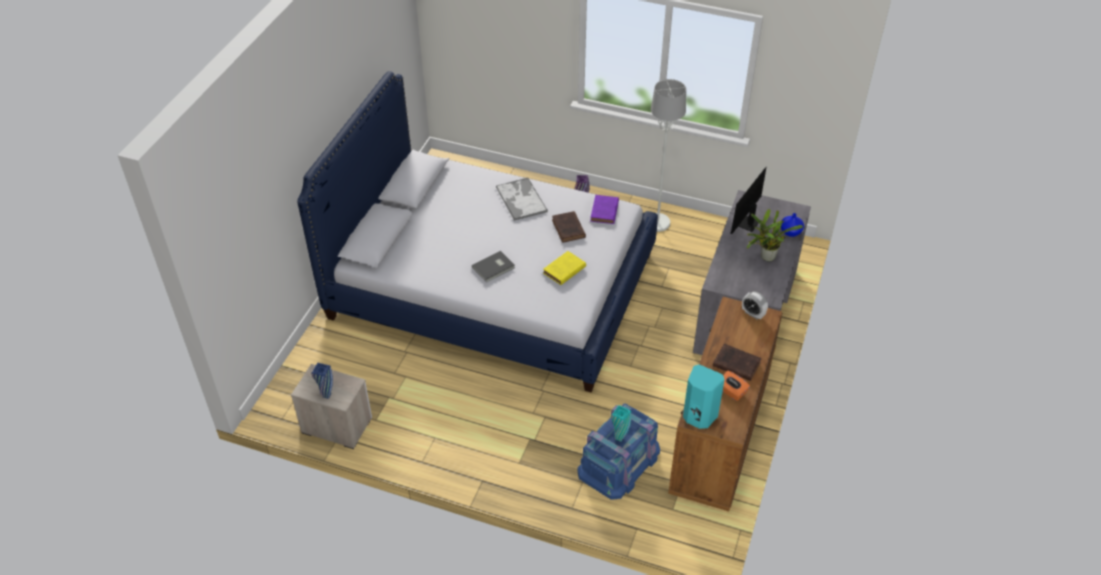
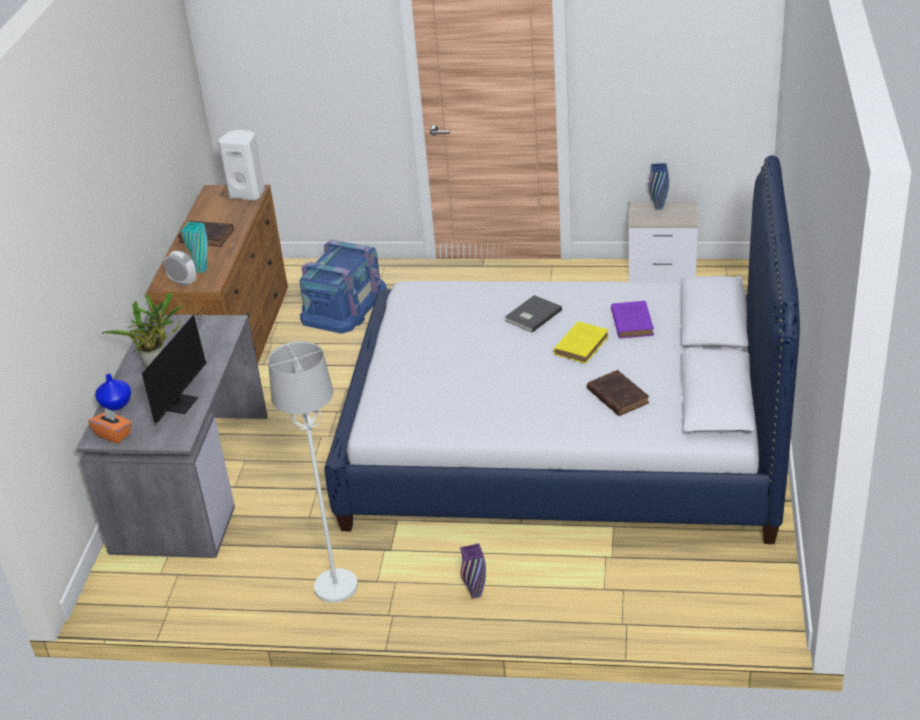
camera: 170 degrees right, 10 degrees down
tray [496,178,548,221] -> none
yellow book [543,251,586,285] -> yellow book moved to [554,321,609,363]
brown book [552,211,586,243] -> brown book moved to [587,370,649,416]
purple book [590,195,619,224] -> purple book moved to [611,301,654,339]
turquoise vase [611,405,631,442] -> turquoise vase moved to [181,222,208,273]
turquoise speaker [683,364,725,429] -> white speaker [218,130,265,200]
orange tissue box [723,371,750,401] -> orange tissue box moved to [88,408,131,444]

